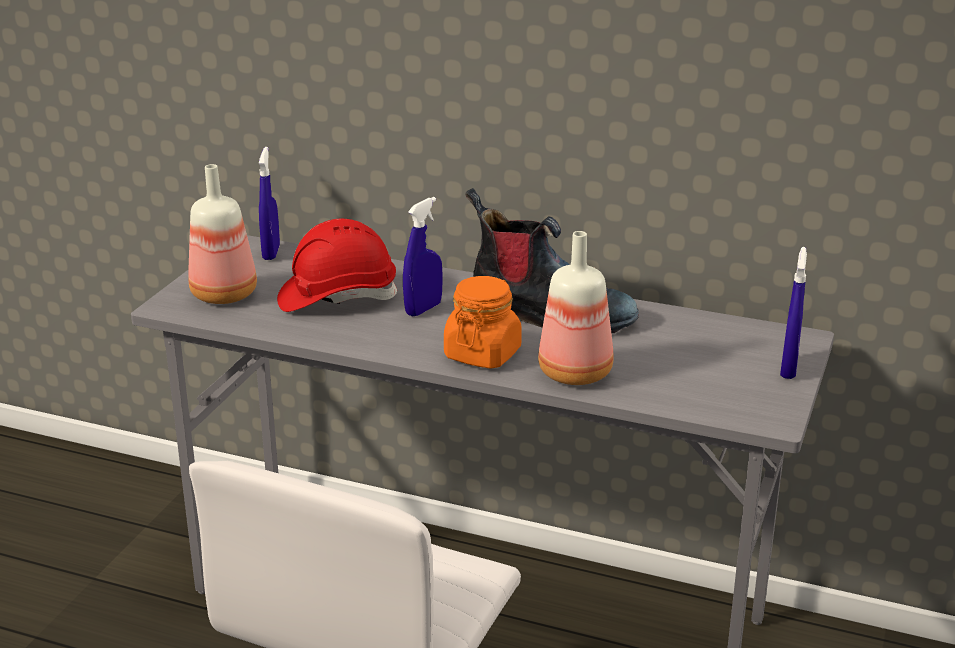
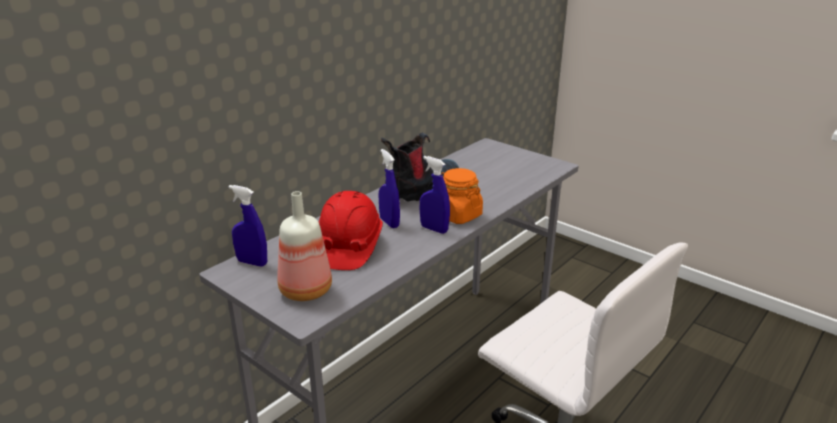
camera: 70 degrees left, 0 degrees up
bottle [538,231,614,385] -> none
blue spray bottle [780,247,807,379] -> blue spray bottle moved to [420,156,450,234]

